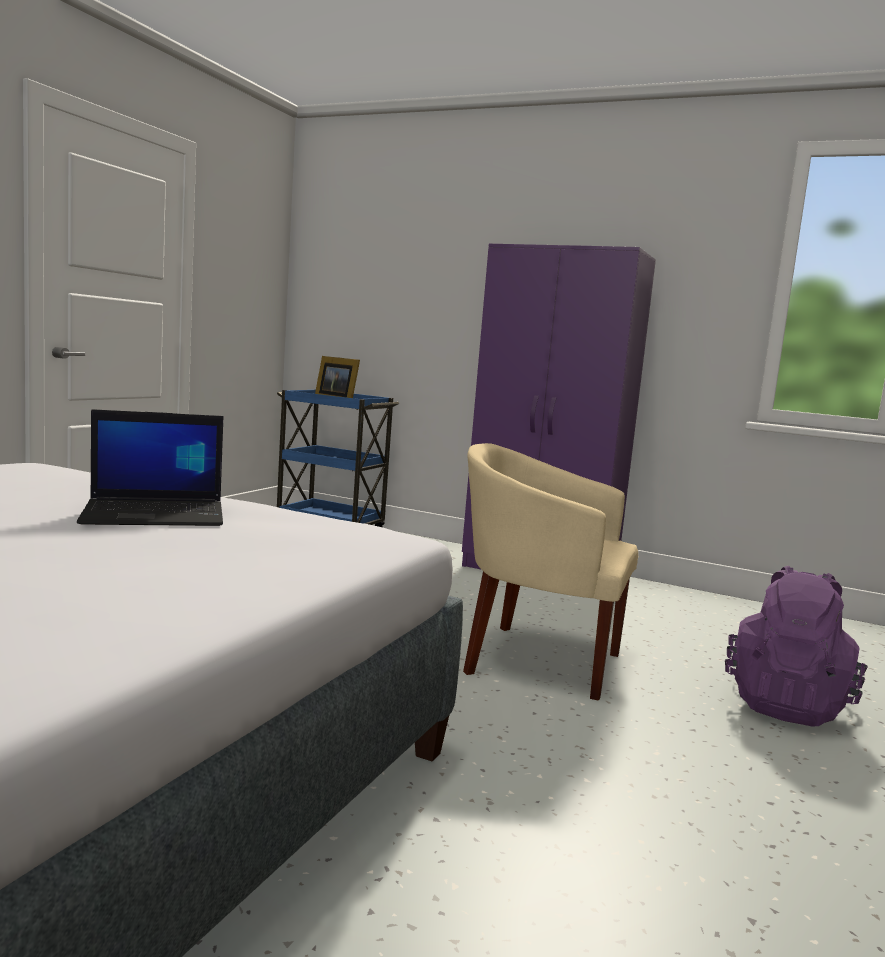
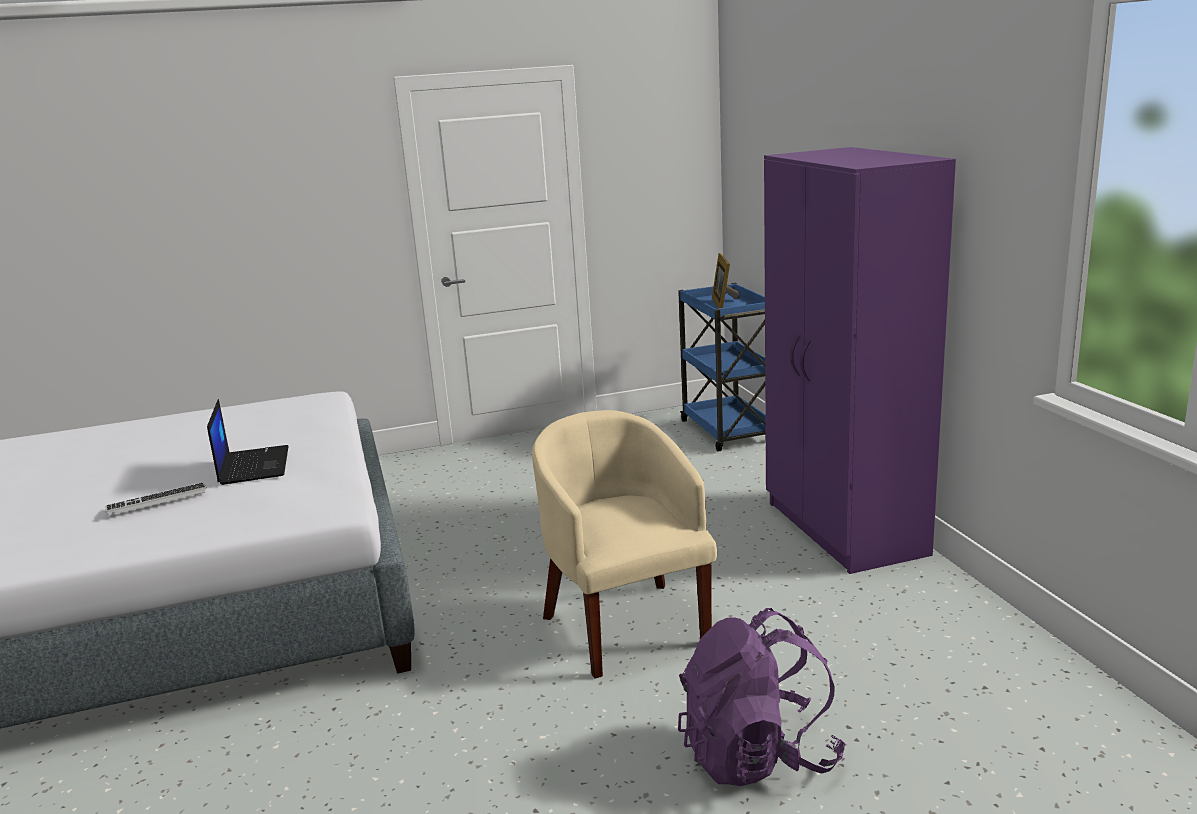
camera: 50 degrees right, 10 degrees up
laptop [77,409,223,526] -> laptop turned 135 degrees counterclockwise [207,399,289,485]
none -> keyboard [105,483,207,515]

